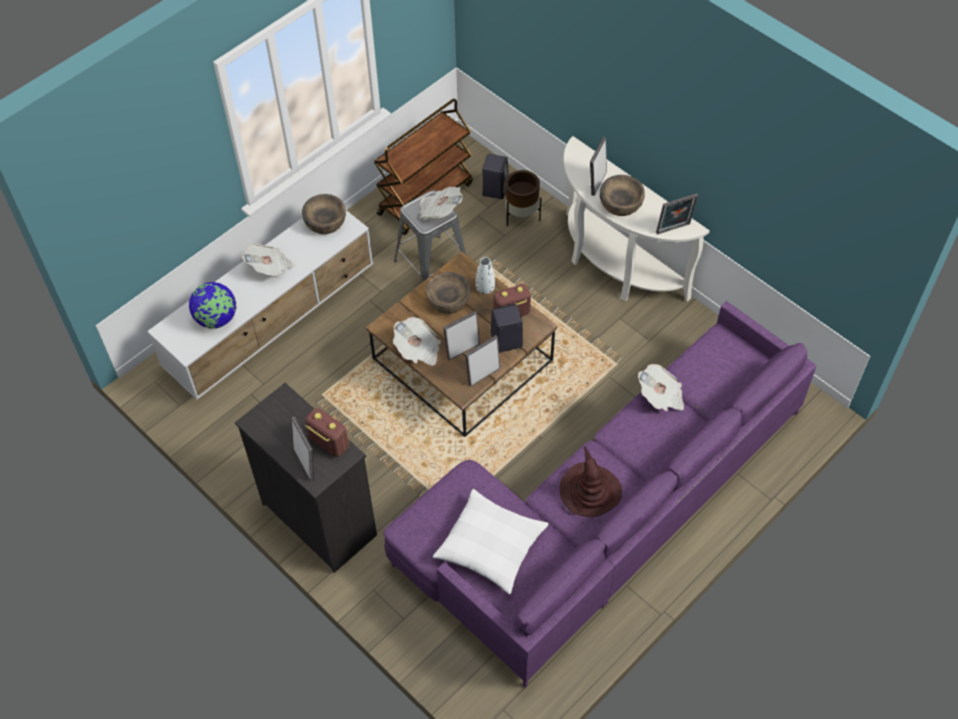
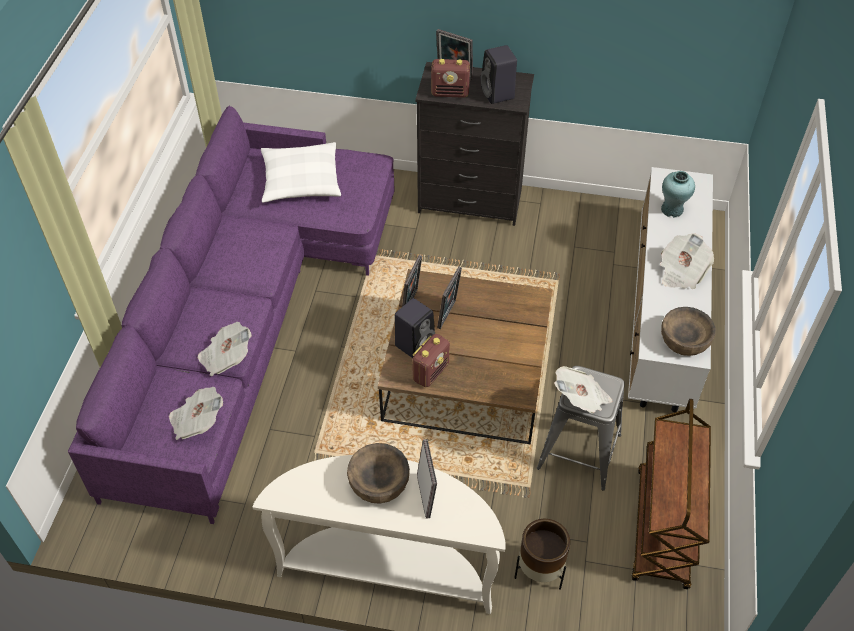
camera: 145 degrees right, 5 degrees down
globe [189,282,237,329] -> turquoise vase [661,171,695,218]
newspaper [393,317,441,366] -> newspaper moved to [169,387,223,440]
brown bowl [426,272,471,314] -> none
white vase [476,257,495,294] -> none
black speaker [482,154,509,199] -> black speaker moved to [481,45,517,104]
brown hat [560,447,622,517] -> none
picture frame [656,193,698,234] -> none

